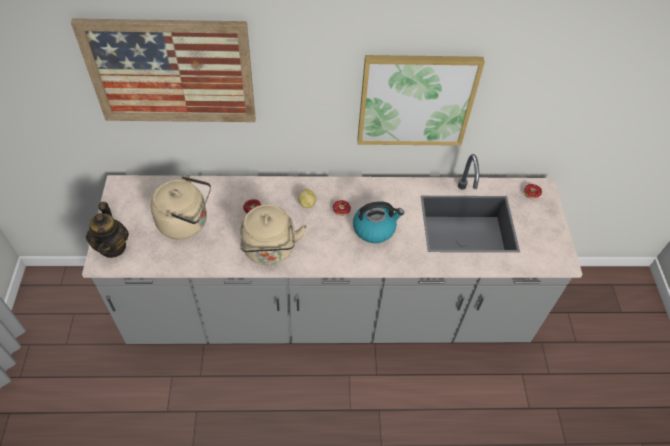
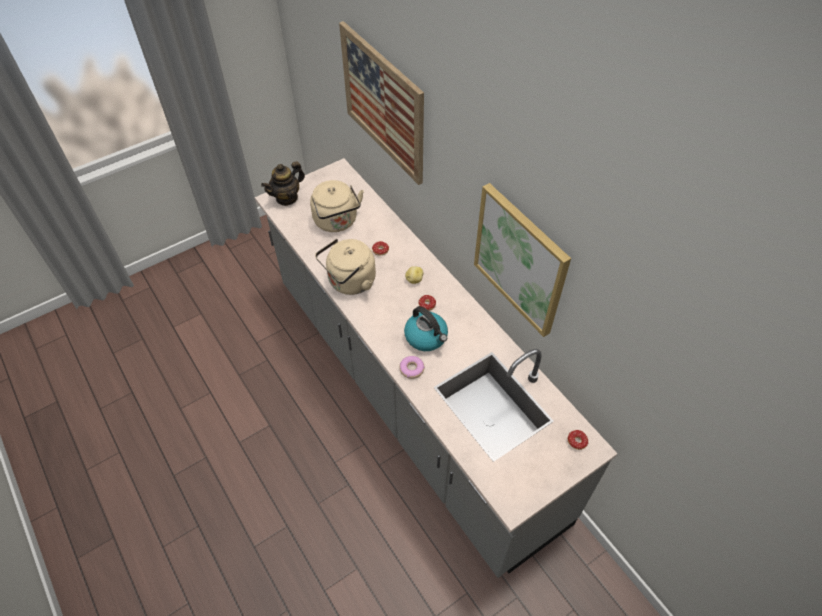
camera: 60 degrees right, 0 degrees up
none -> donut [399,356,425,379]

